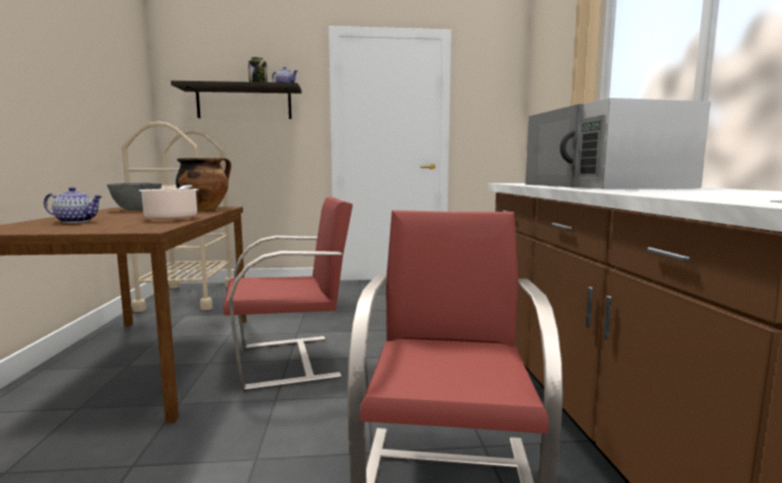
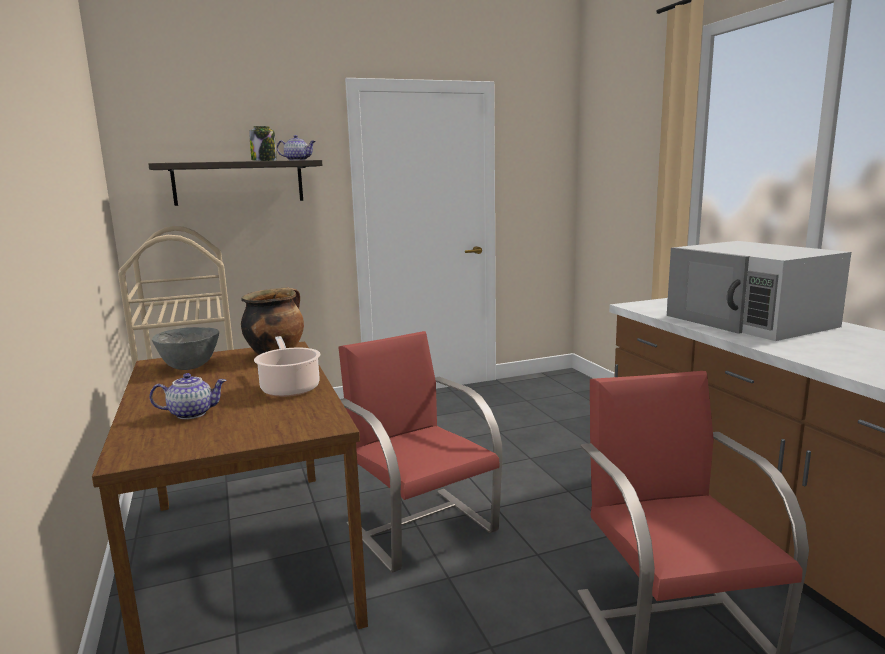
camera: 15 degrees left, 5 degrees up
red chair [223,196,353,391] -> red chair turned 90 degrees counterclockwise [338,331,502,573]

